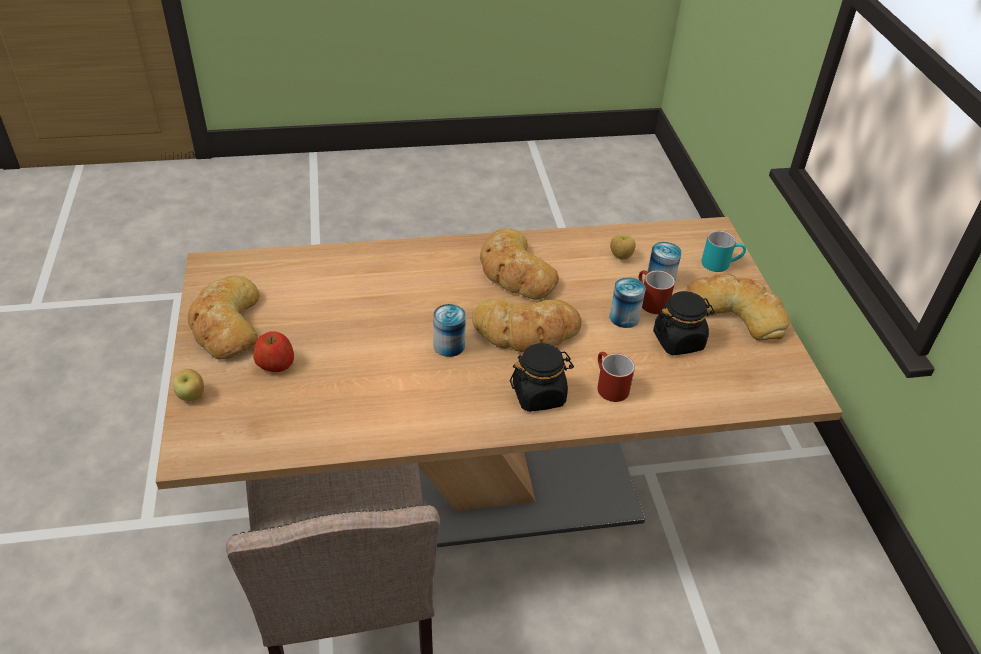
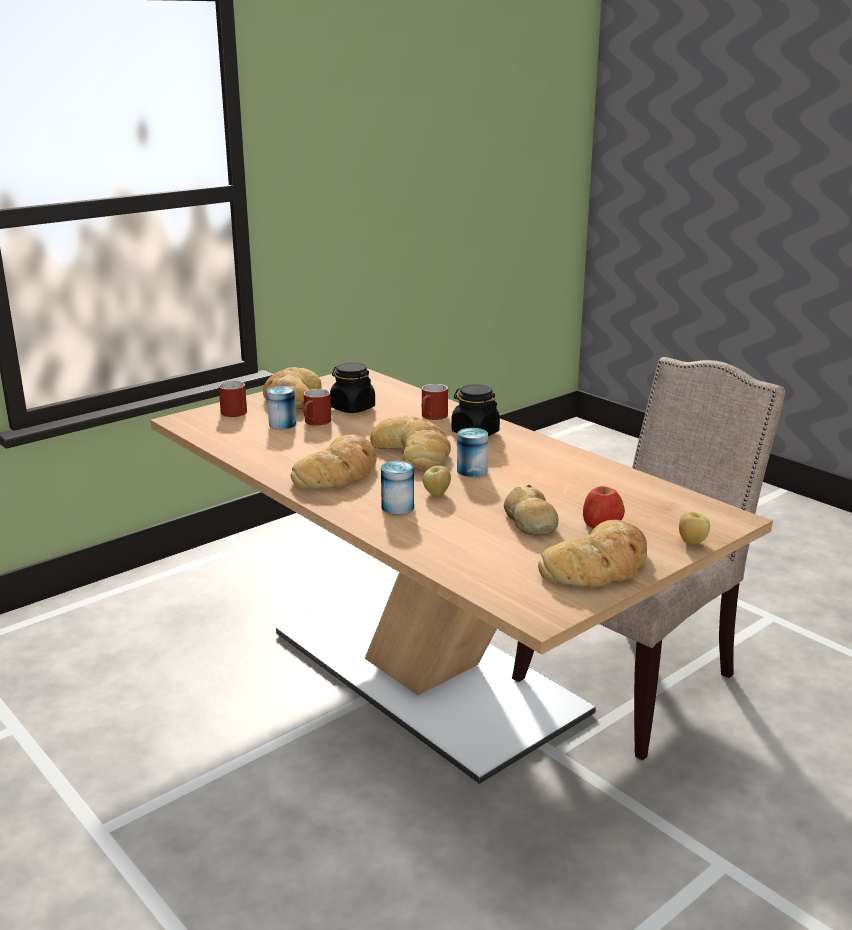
camera: 120 degrees left, 20 degrees down
can [609,277,646,328] -> can moved to [381,461,414,514]
apple [610,235,636,260] -> apple moved to [423,466,451,496]
turquoise mug [702,231,746,272] -> red mug [219,381,247,417]
none -> bread [504,485,558,535]

